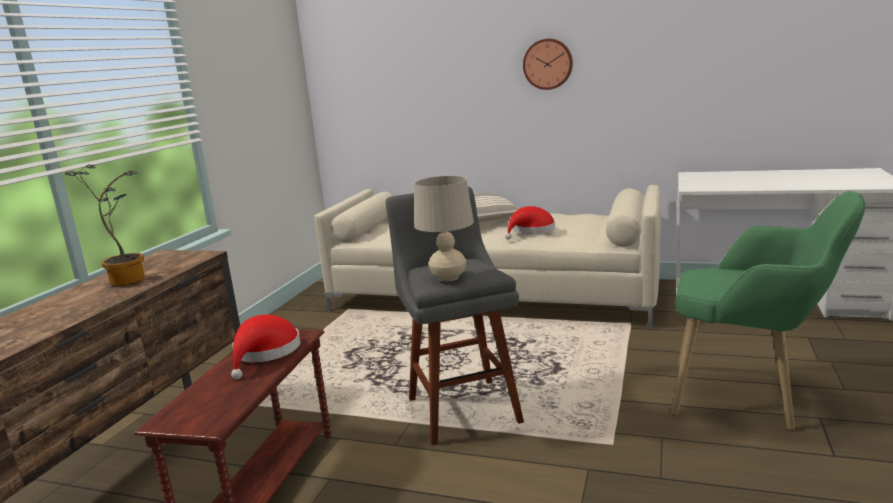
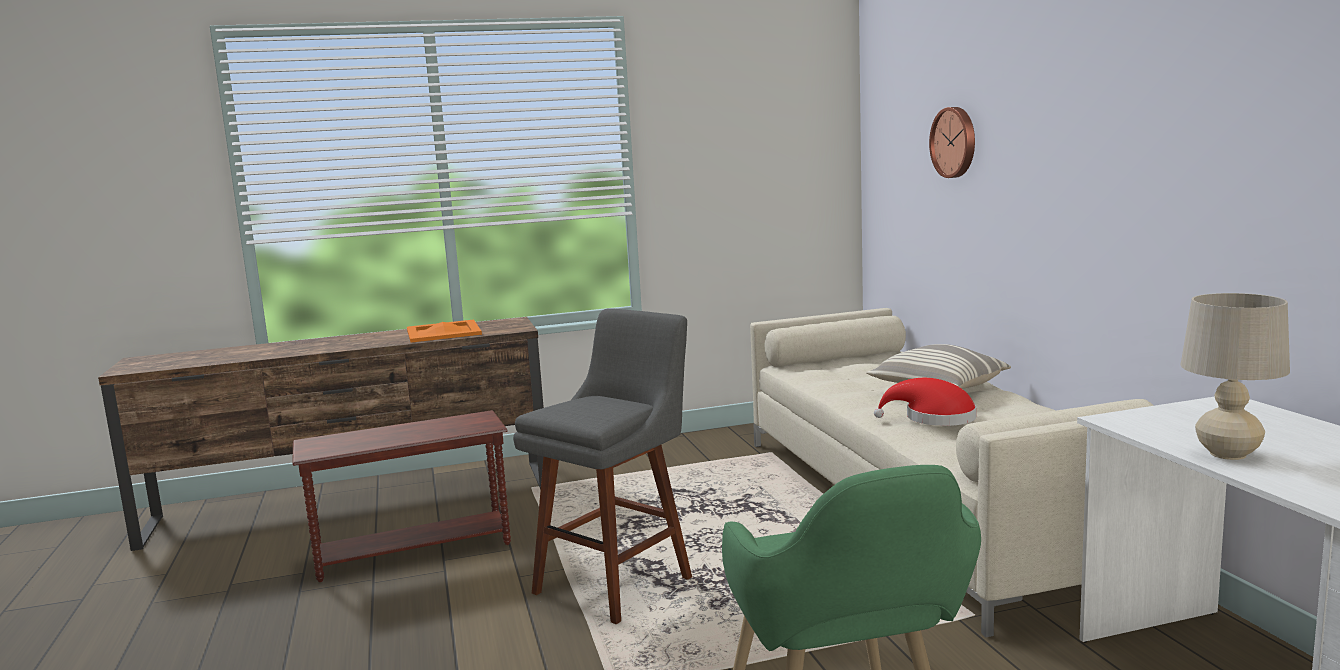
camera: 55 degrees right, 5 degrees down
potted plant [65,164,145,286] -> orange tray [407,319,482,342]
red hat [231,315,300,380] -> none
beige table lamp [414,176,474,281] -> beige table lamp moved to [1181,293,1290,460]
wall clock [523,39,573,90] -> wall clock moved to [929,107,975,178]

